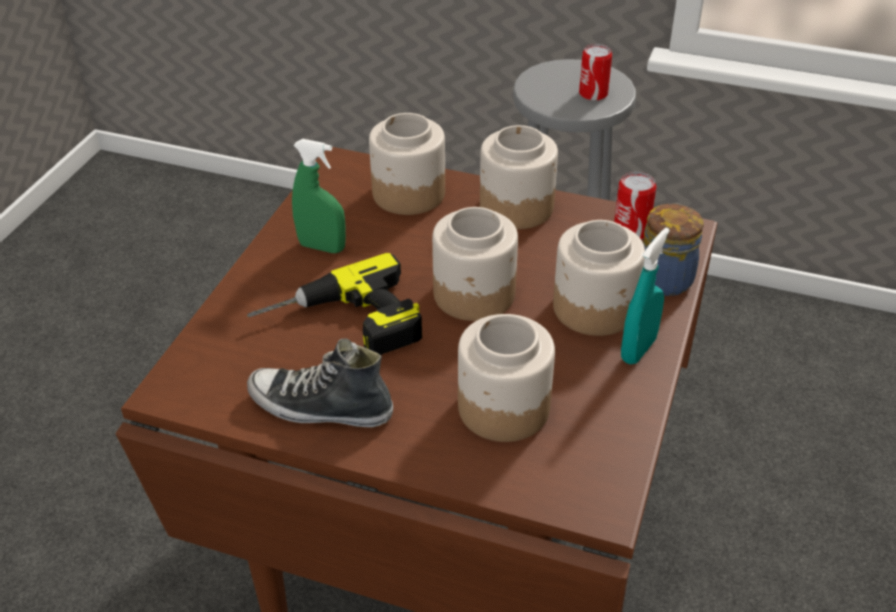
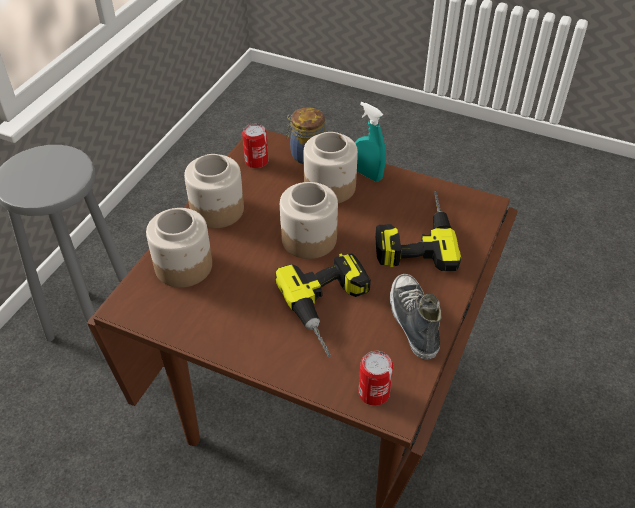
camera: 85 degrees left, 5 degrees up
shoe [247,339,393,428] -> shoe turned 150 degrees clockwise [390,274,442,360]
green spray bottle [292,139,346,253] -> none
jar [458,314,555,442] -> power drill [375,191,461,271]
can [579,44,612,101] -> can moved to [358,351,393,406]

